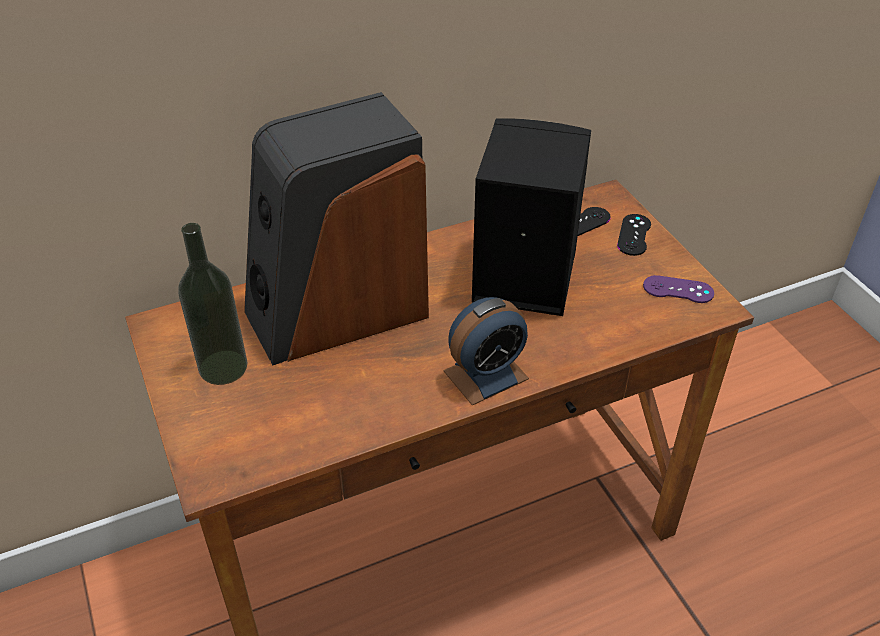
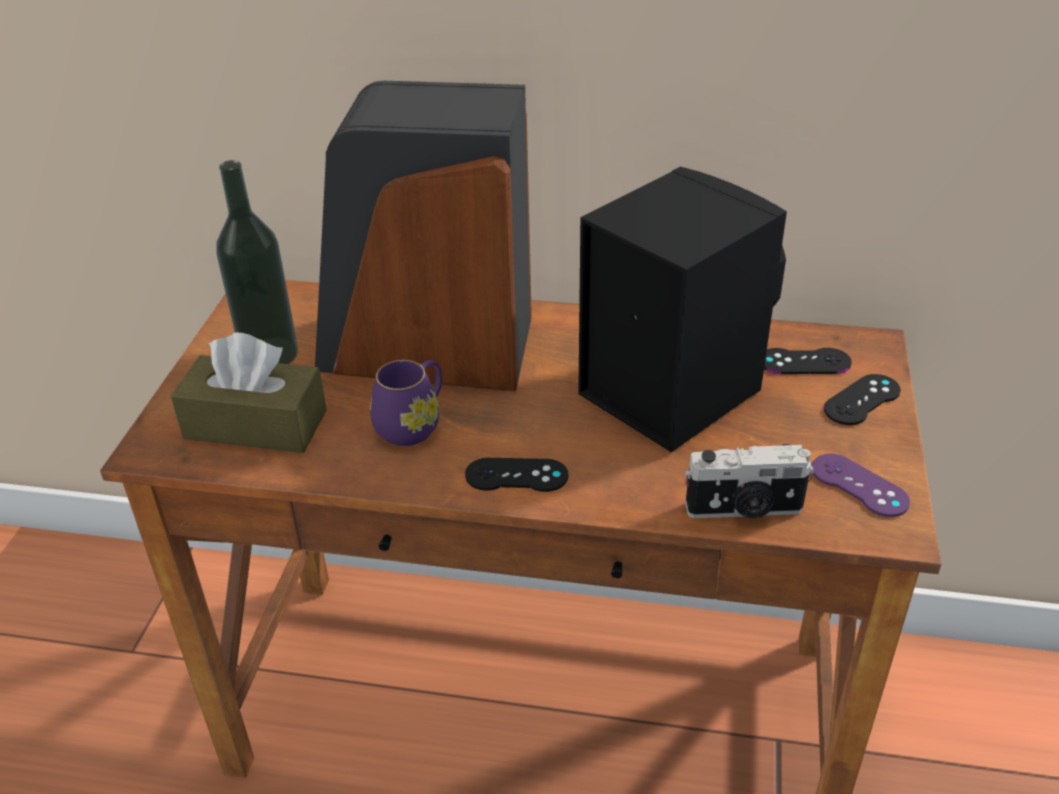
camera: 35 degrees right, 5 degrees down
alarm clock [443,297,529,405] -> black game controller [465,458,568,492]
none -> brown tissue box [171,333,327,453]
none -> purple mug [370,360,442,446]
none -> camera [684,444,814,518]

